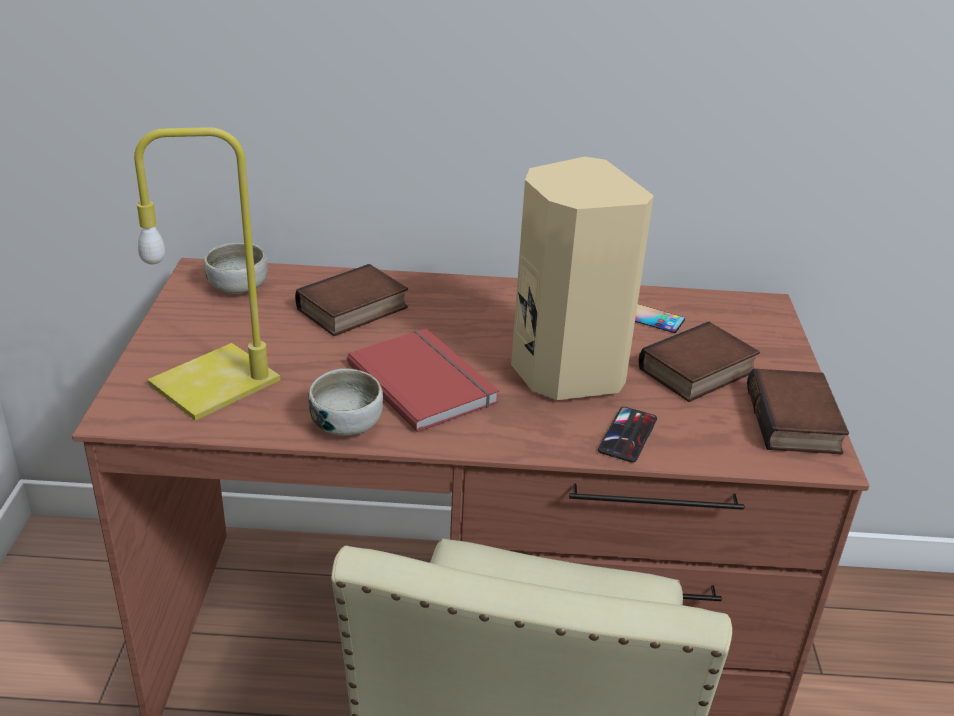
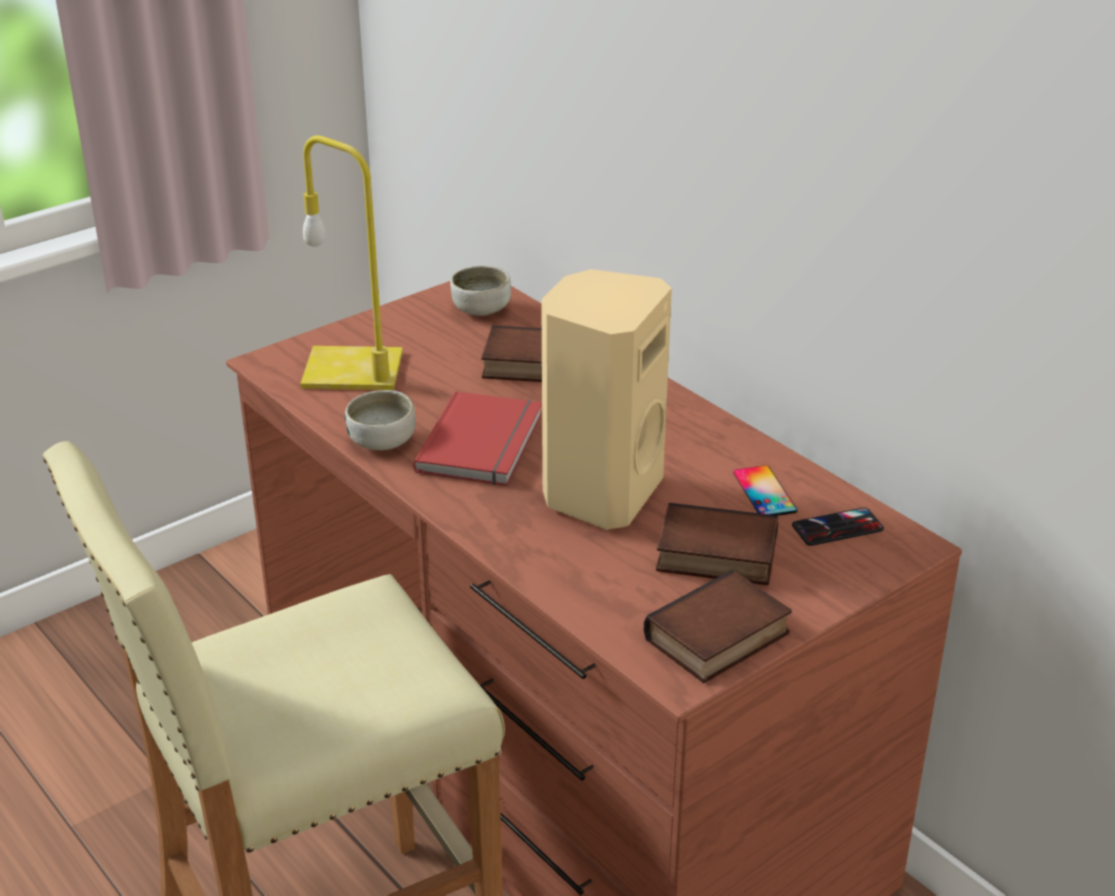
camera: 50 degrees right, 0 degrees up
phone [598,407,657,462] -> phone moved to [792,507,884,546]

